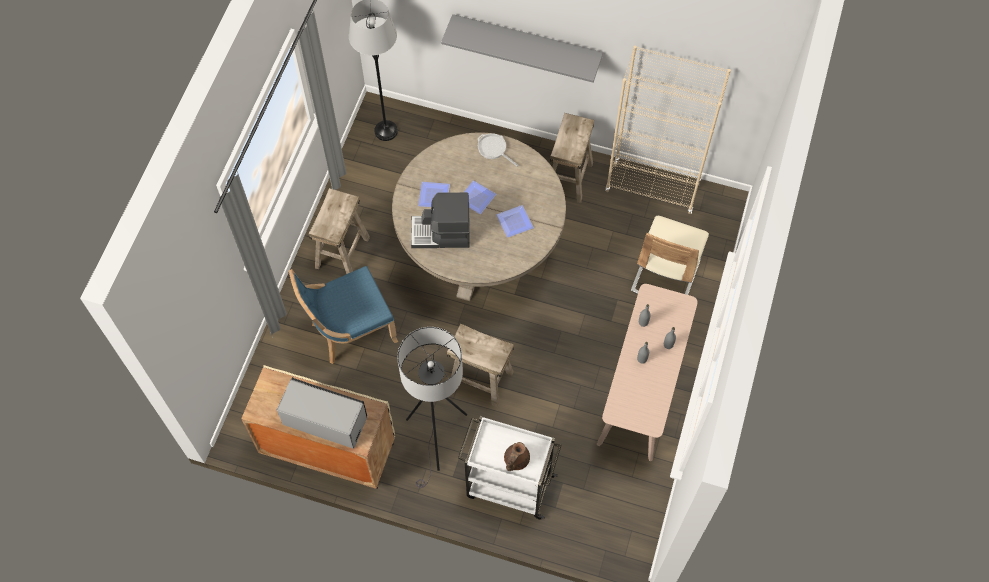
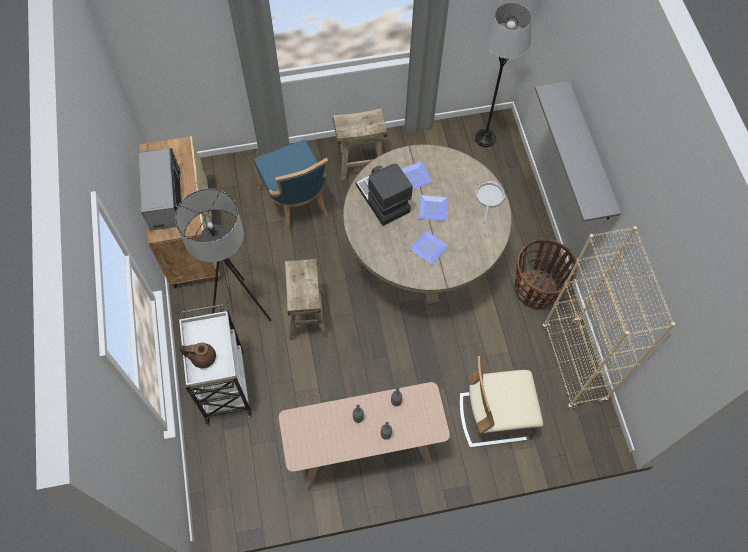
camera: 60 degrees right, 0 degrees up
blue chair [289,266,398,364] -> blue chair turned 150 degrees counterclockwise [253,139,328,232]
beige stool [550,113,594,203] -> basket [515,239,577,310]

